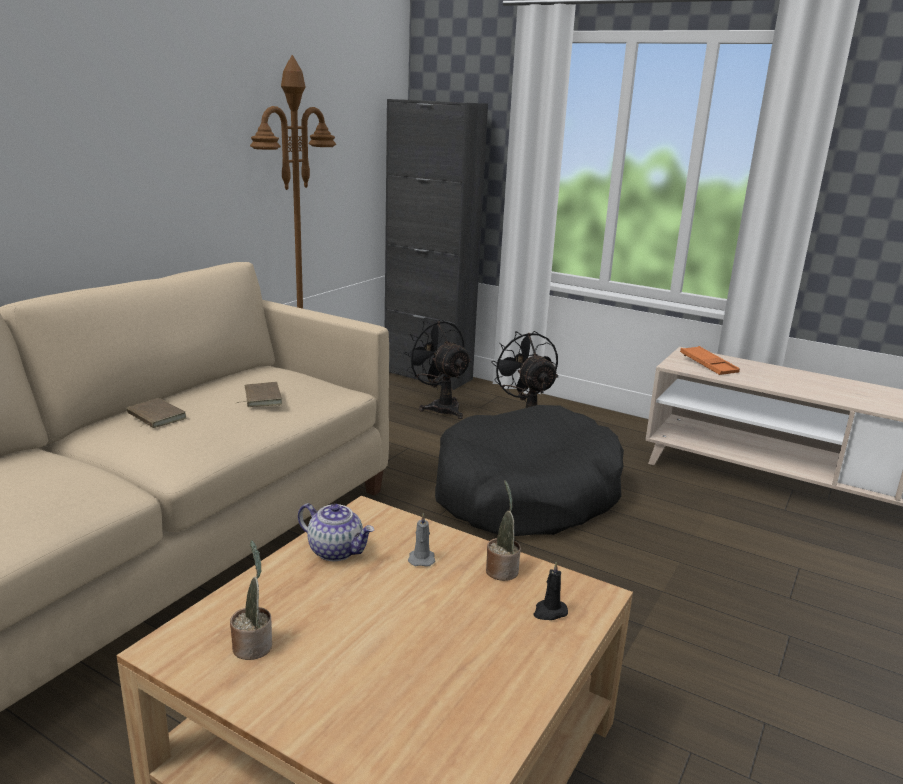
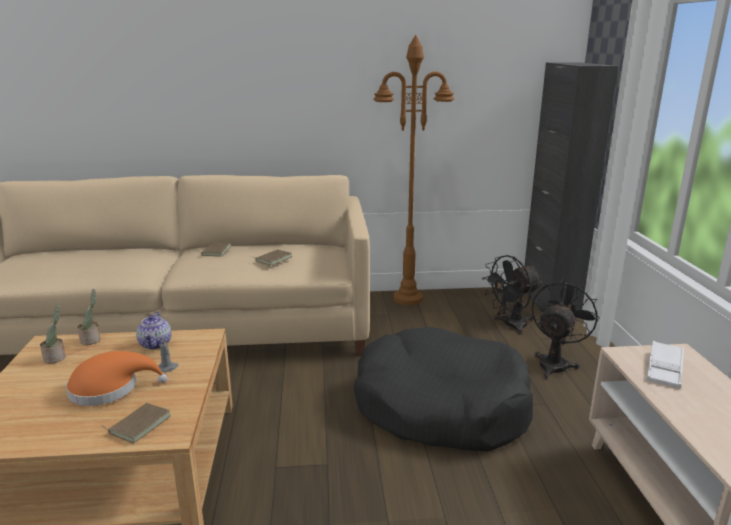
camera: 55 degrees right, 0 degrees up
black fan [404,319,472,419] -> black fan turned 135 degrees counterclockwise [482,255,542,335]
potted plant [486,480,521,581] -> potted plant moved to [77,289,101,345]
black candle [533,561,568,620] -> brown book [103,403,171,444]
orange tray [680,346,740,375] -> white tray [646,341,684,389]
none -> orange hat [66,351,168,406]

